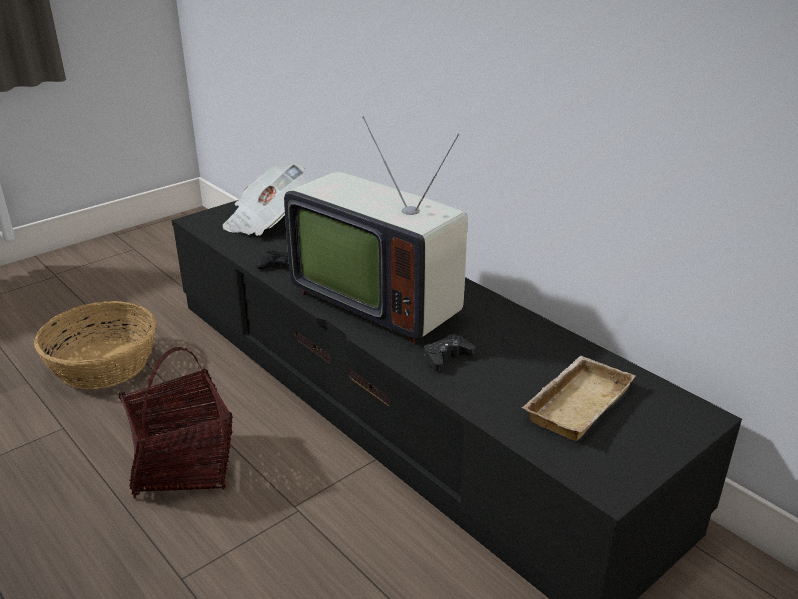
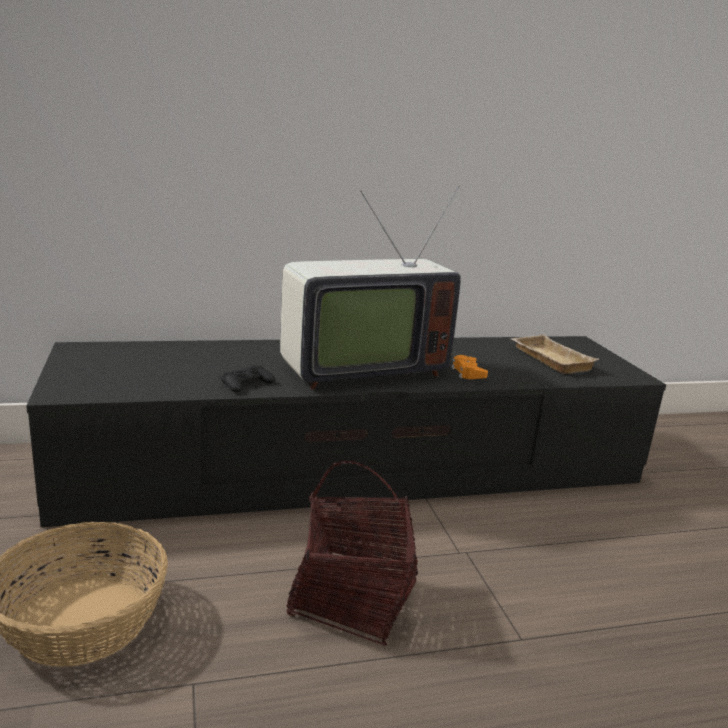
camera: 65 degrees left, 10 degrees down
newspaper [222,164,308,236] -> none
black game controller [424,334,476,370] -> orange game controller [452,355,488,379]

